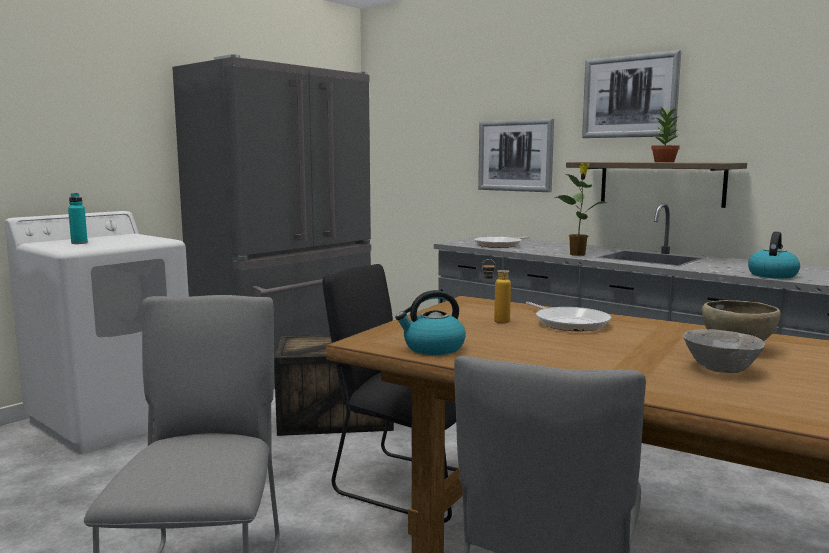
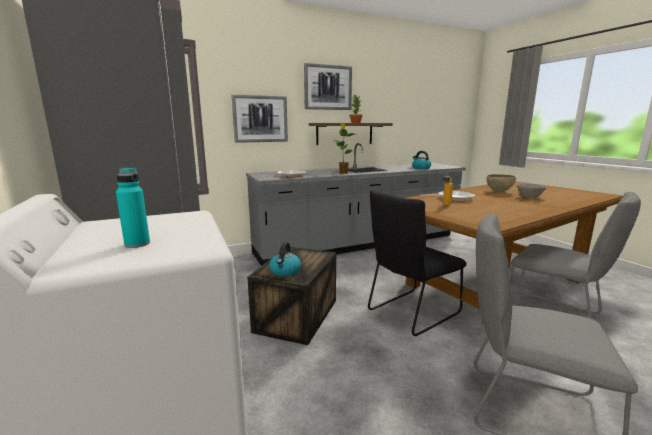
camera: 65 degrees left, 5 degrees up
kettle [395,290,466,355] -> kettle moved to [269,242,301,277]

